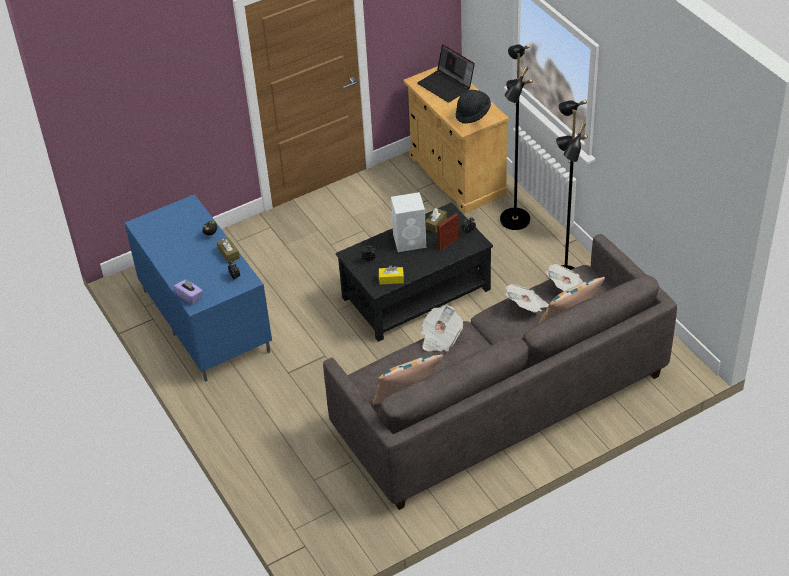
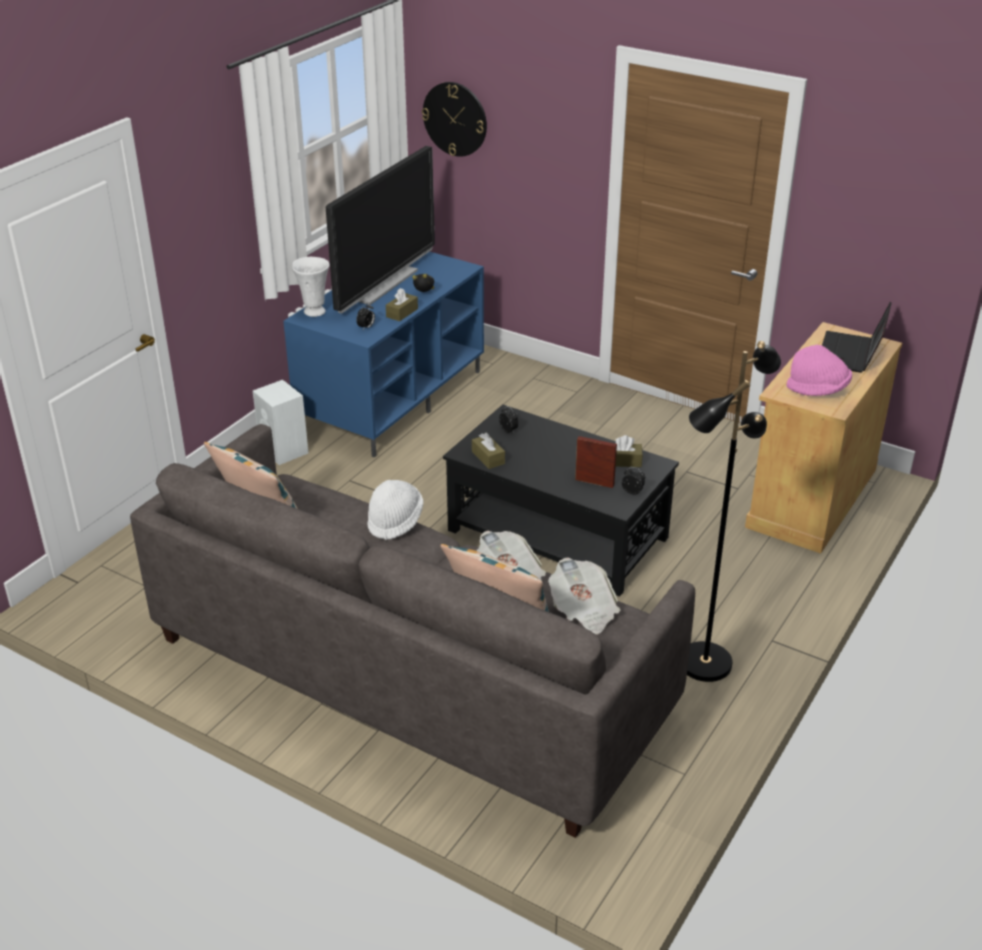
camera: 60 degrees right, 10 degrees down
purple tissue box [173,279,203,304] -> white vase [292,257,330,317]
yellow tissue box [379,265,404,284] -> brown tissue box [472,433,505,469]
white speaker [391,192,426,252] -> white speaker moved to [253,380,308,465]
newspaper [421,305,463,352] -> white hat [367,480,424,540]
black hat [456,90,491,124] -> pink hat [786,345,852,396]
black floor lamp [500,44,533,230] -> none
none -> television [326,146,435,314]
none -> wall clock [422,82,487,157]

